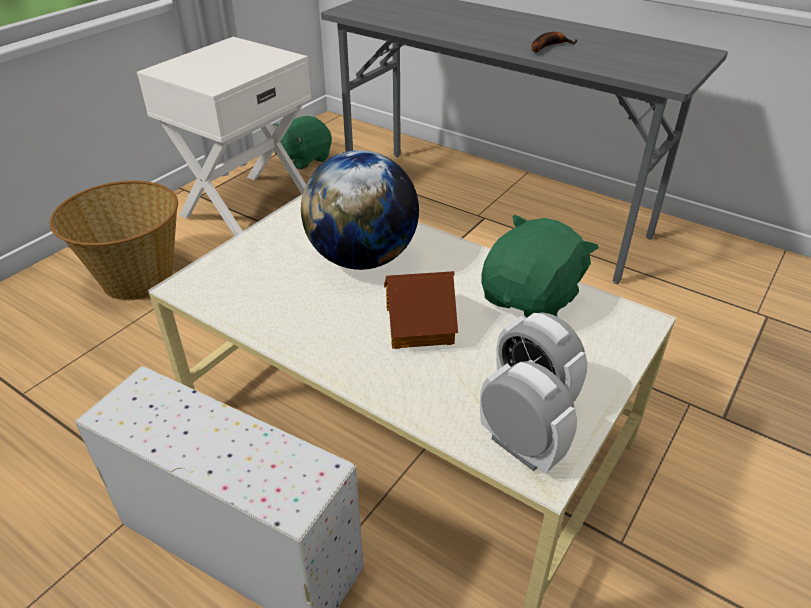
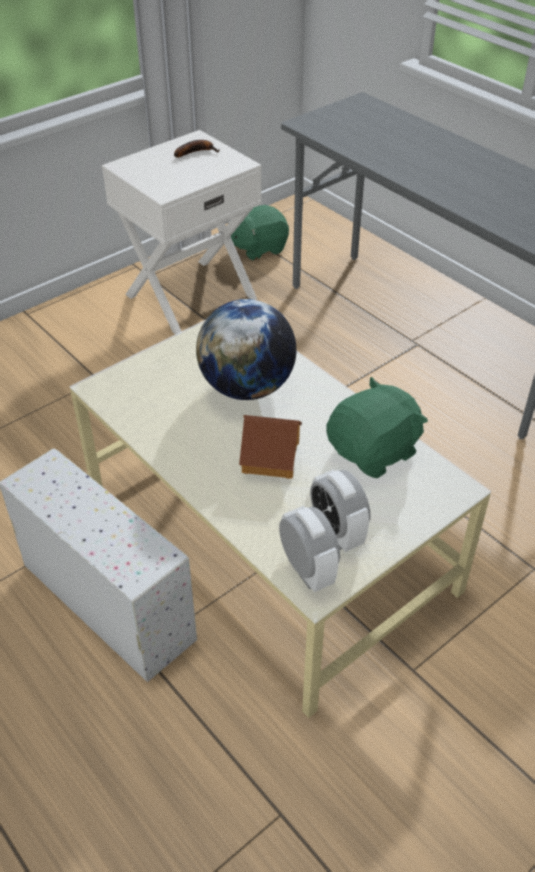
camera: 15 degrees right, 5 degrees up
basket [50,181,178,300] -> none
banana [531,32,577,53] -> banana moved to [174,140,220,158]

